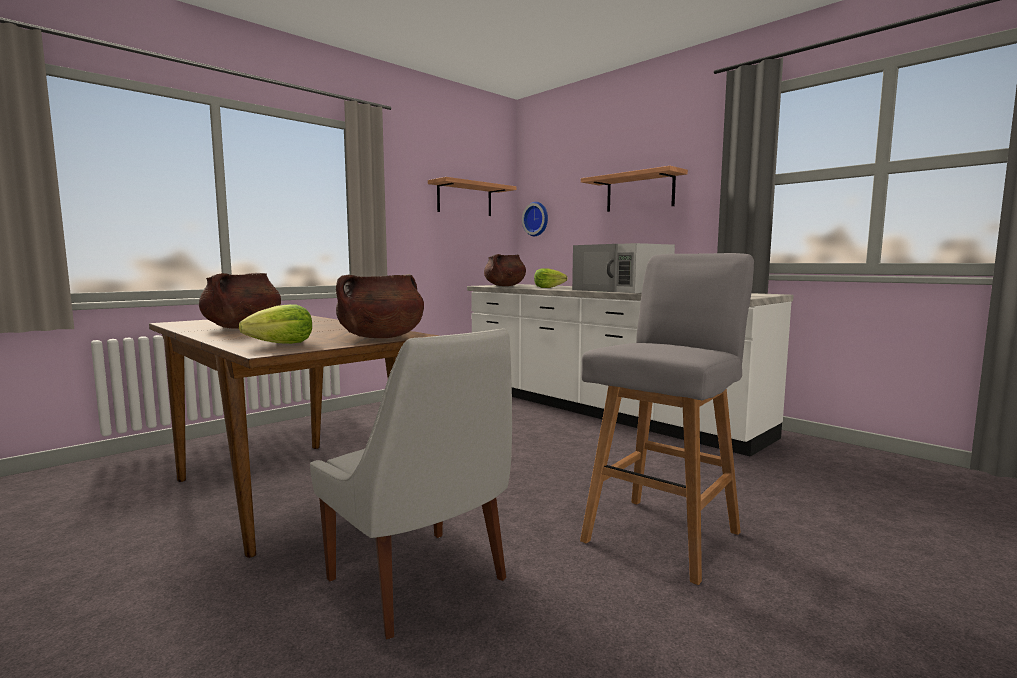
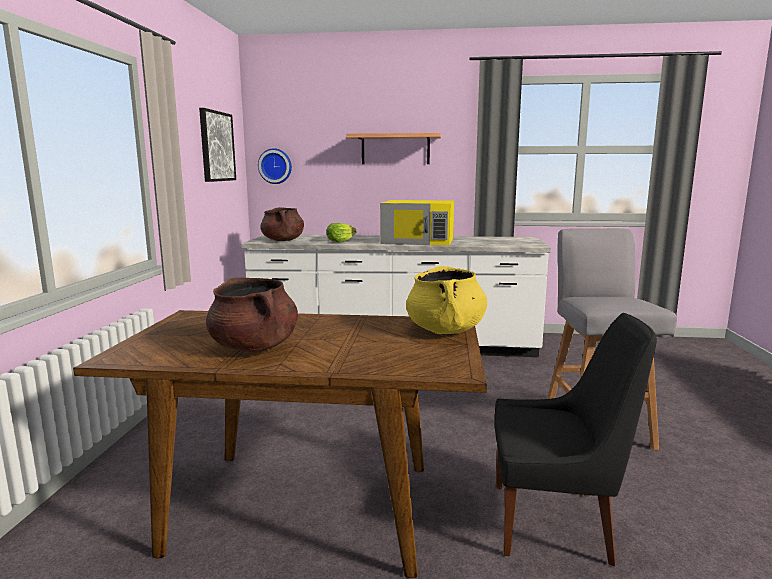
camera: 40 degrees left, 5 degrees up
lettuce [239,304,312,344] -> none
white chair [310,328,512,639] -> black chair [495,313,657,566]
brown cooking pot [336,274,424,338] -> yellow cooking pot [406,266,487,334]
shelf [428,177,516,216] -> picture [199,108,236,182]
white microwave [572,243,675,293] -> yellow microwave [380,200,454,245]

